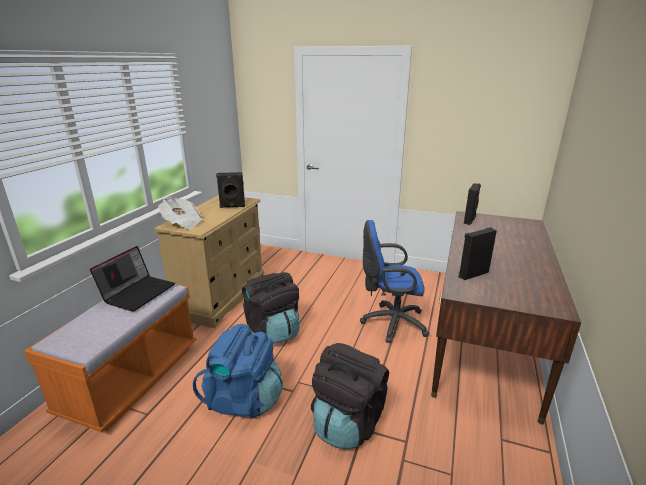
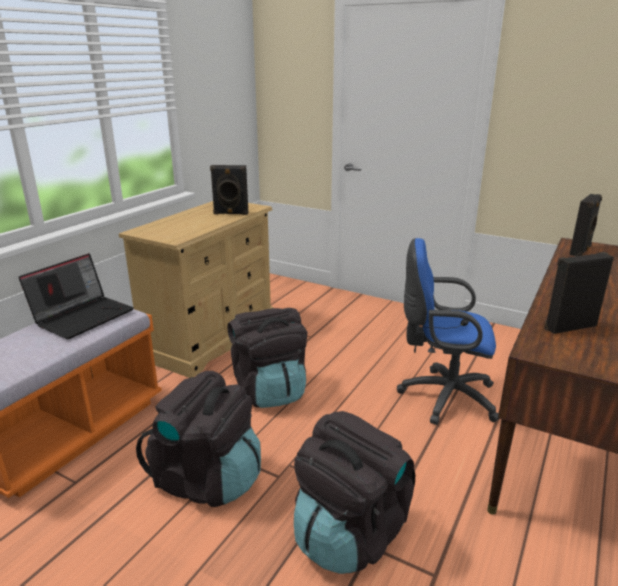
camera: 10 degrees right, 0 degrees up
newspaper [158,197,203,230] -> none
blue backpack [193,324,283,418] -> black backpack [136,371,261,507]

